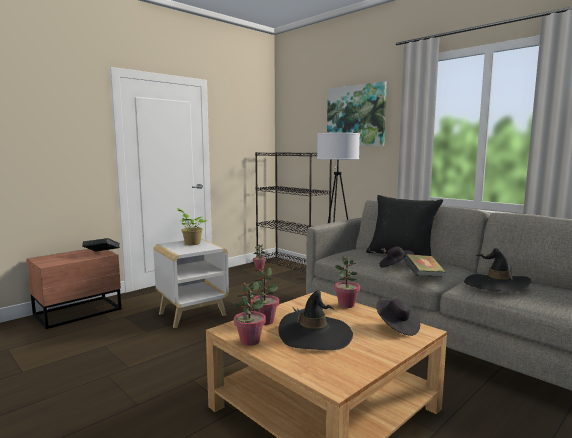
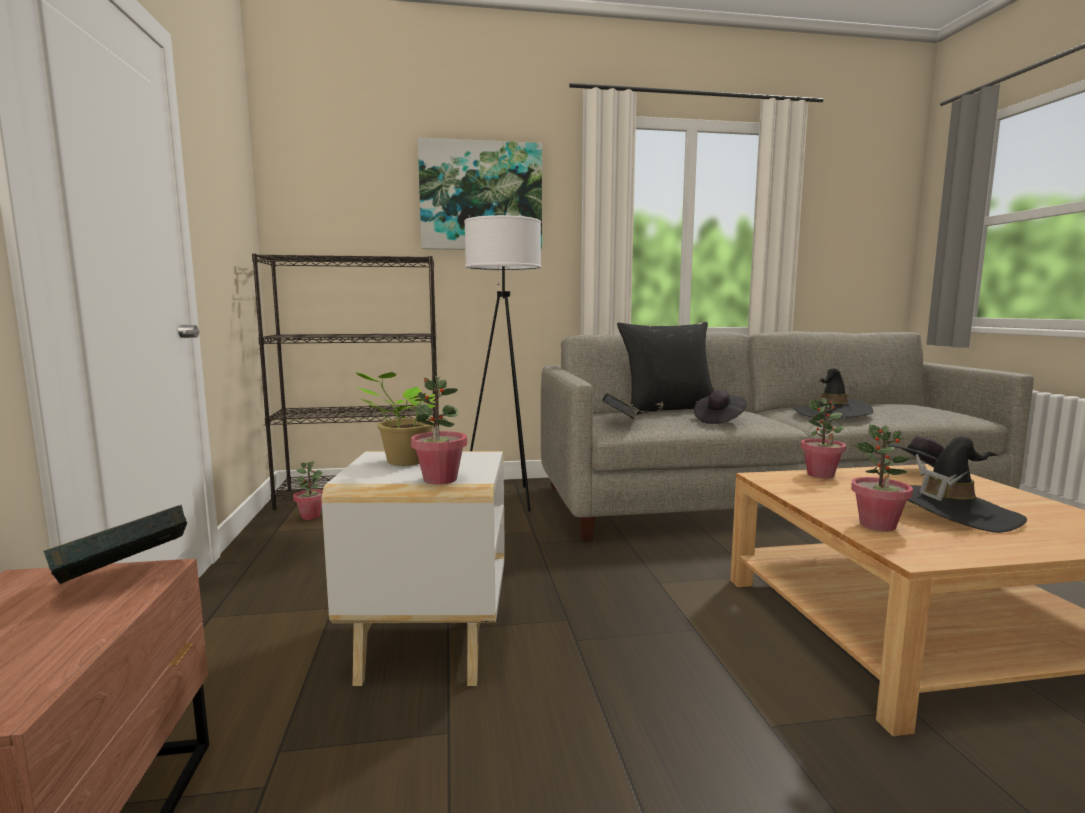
camera: 55 degrees left, 0 degrees up
potted plant [234,281,266,346] -> potted plant moved to [411,375,467,485]
book [403,254,446,277] -> book moved to [602,393,639,419]

